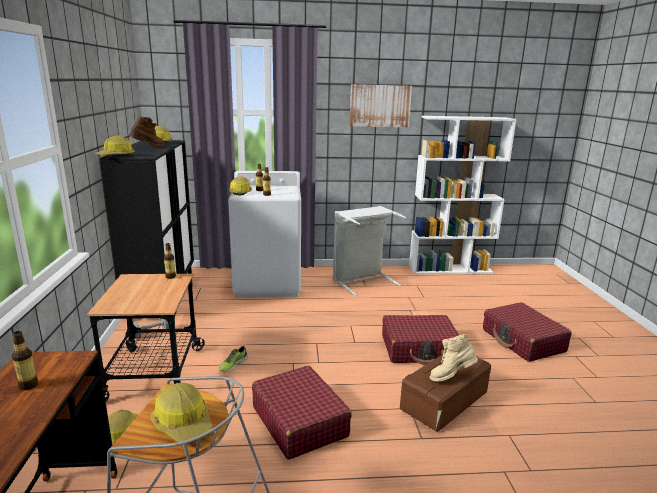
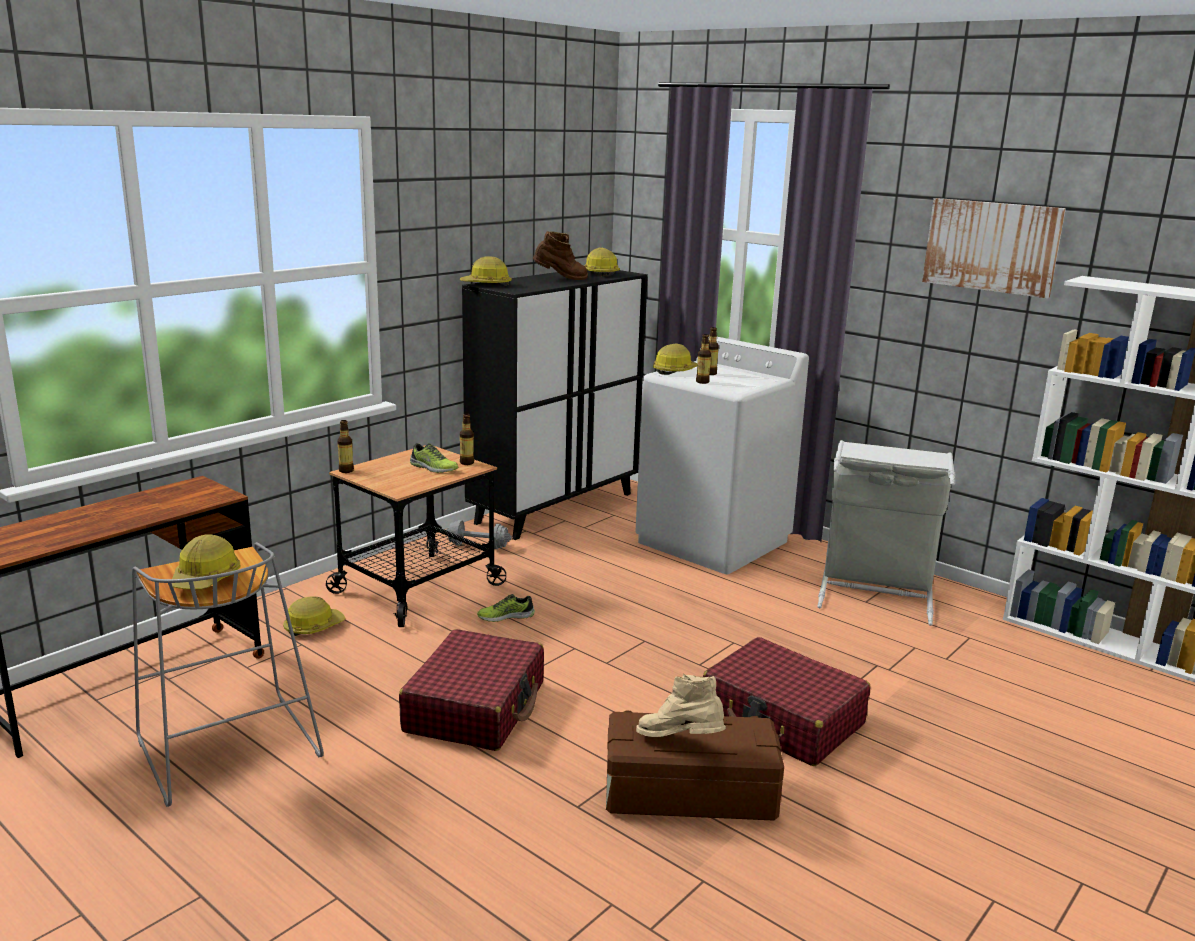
camera: 45 degrees right, 0 degrees up
bottle [12,331,38,390] -> bottle moved to [337,420,354,473]
red suitcase [483,302,572,362] -> none
none -> shoe [410,443,458,473]

